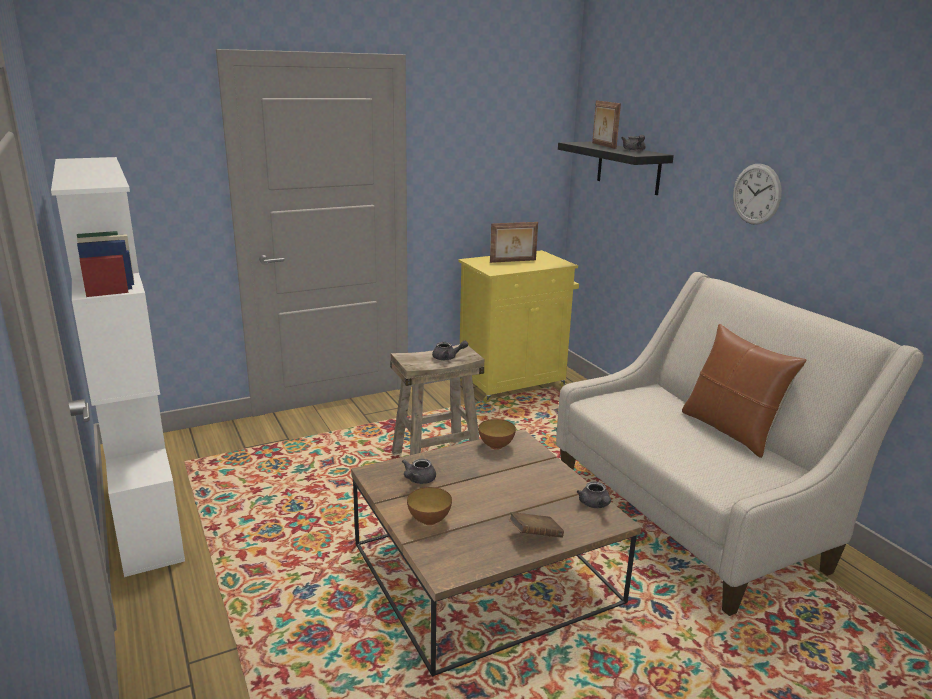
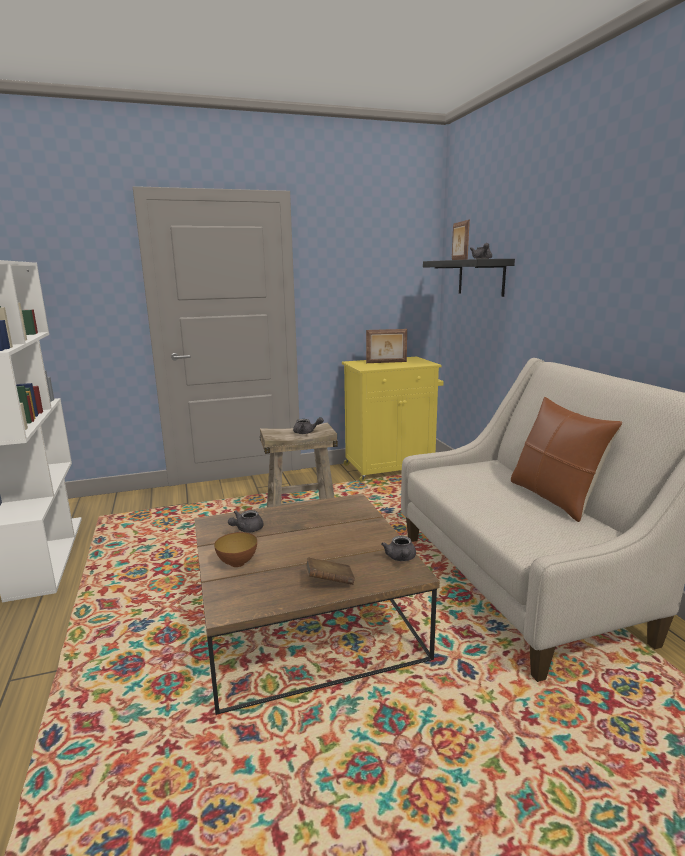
camera: 10 degrees right, 5 degrees down
bowl [478,419,516,450] -> none
wall clock [733,164,782,225] -> none

